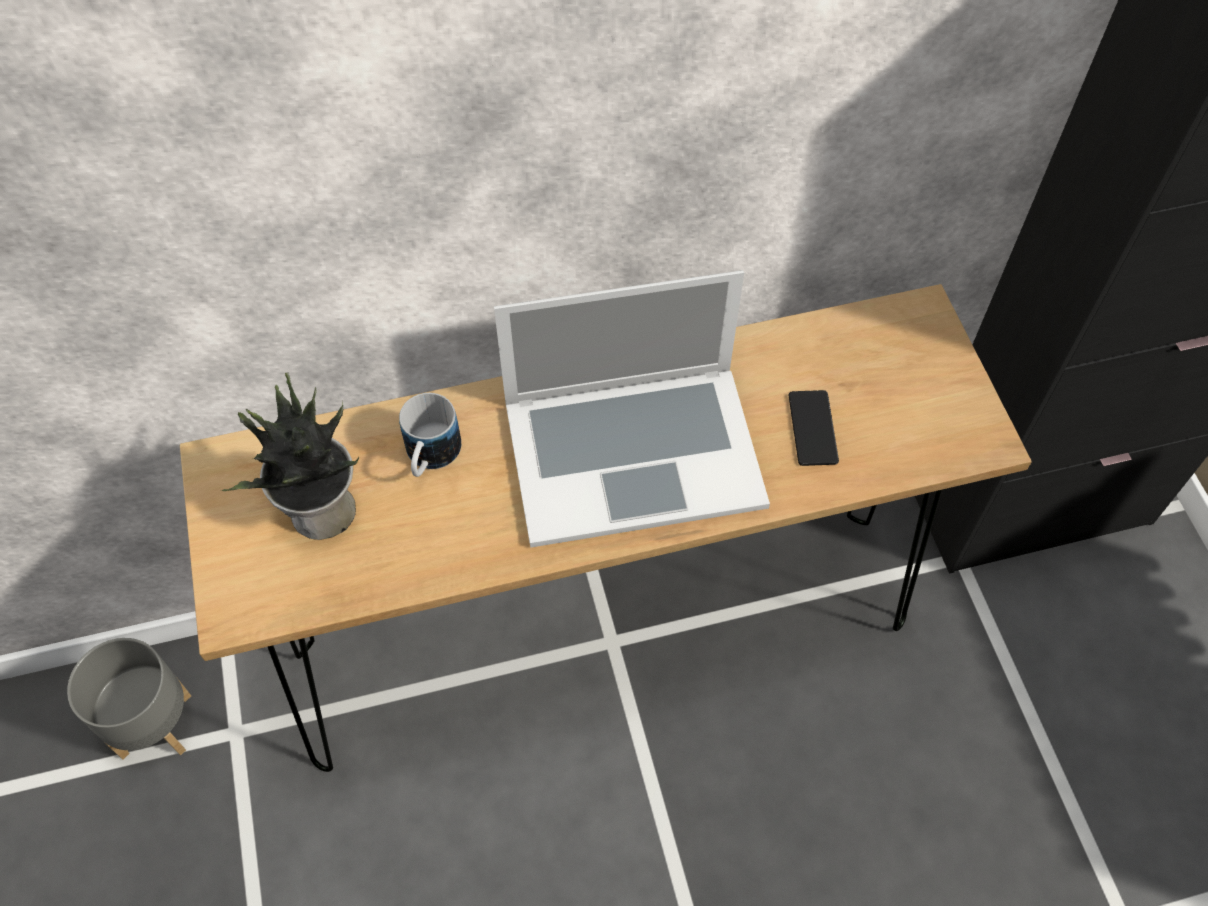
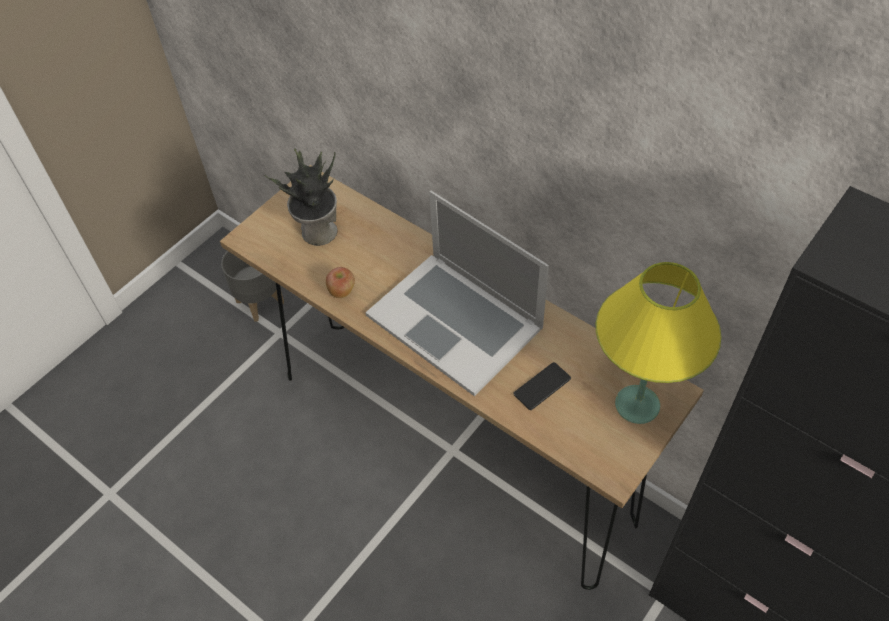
camera: 55 degrees right, 5 degrees down
mug [399,393,461,477] -> none
none -> apple [326,267,355,298]
none -> yellow table lamp [596,262,721,424]

